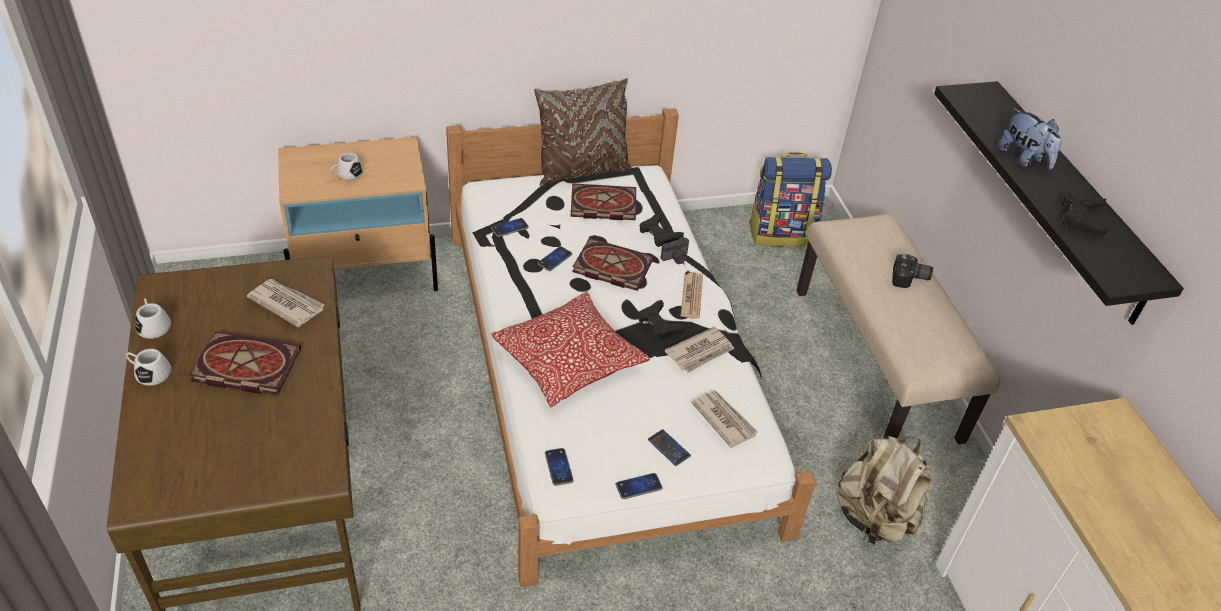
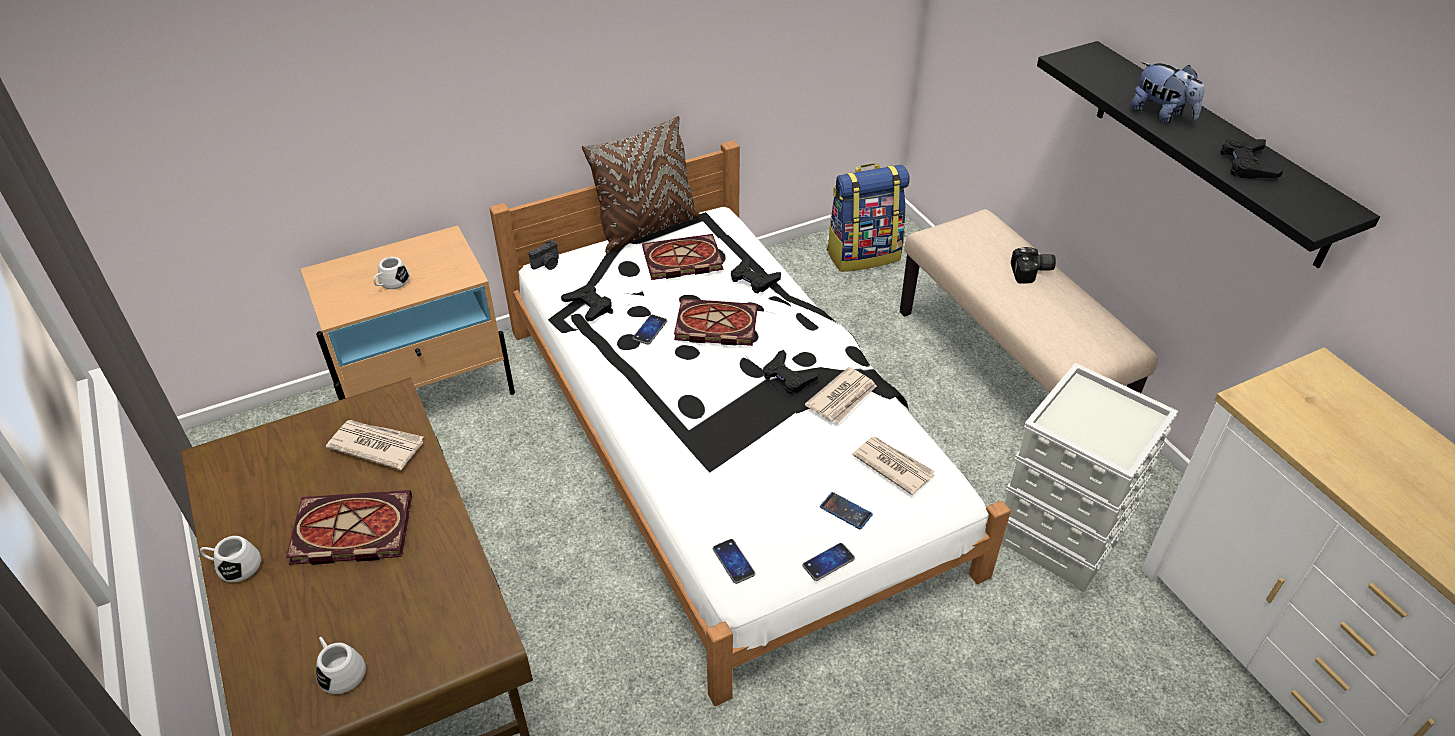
camera: 10 degrees left, 0 degrees up
white mug [135,298,171,339] -> white mug moved to [316,637,366,694]
phone [491,218,529,237] -> black game controller [561,284,612,322]
pillow [491,292,650,407] -> none
camera [661,237,689,264] -> camera moved to [528,240,559,270]
newspaper [680,273,703,319] -> none
beige backpack [836,436,931,544] -> grey storage box [1002,363,1178,593]

